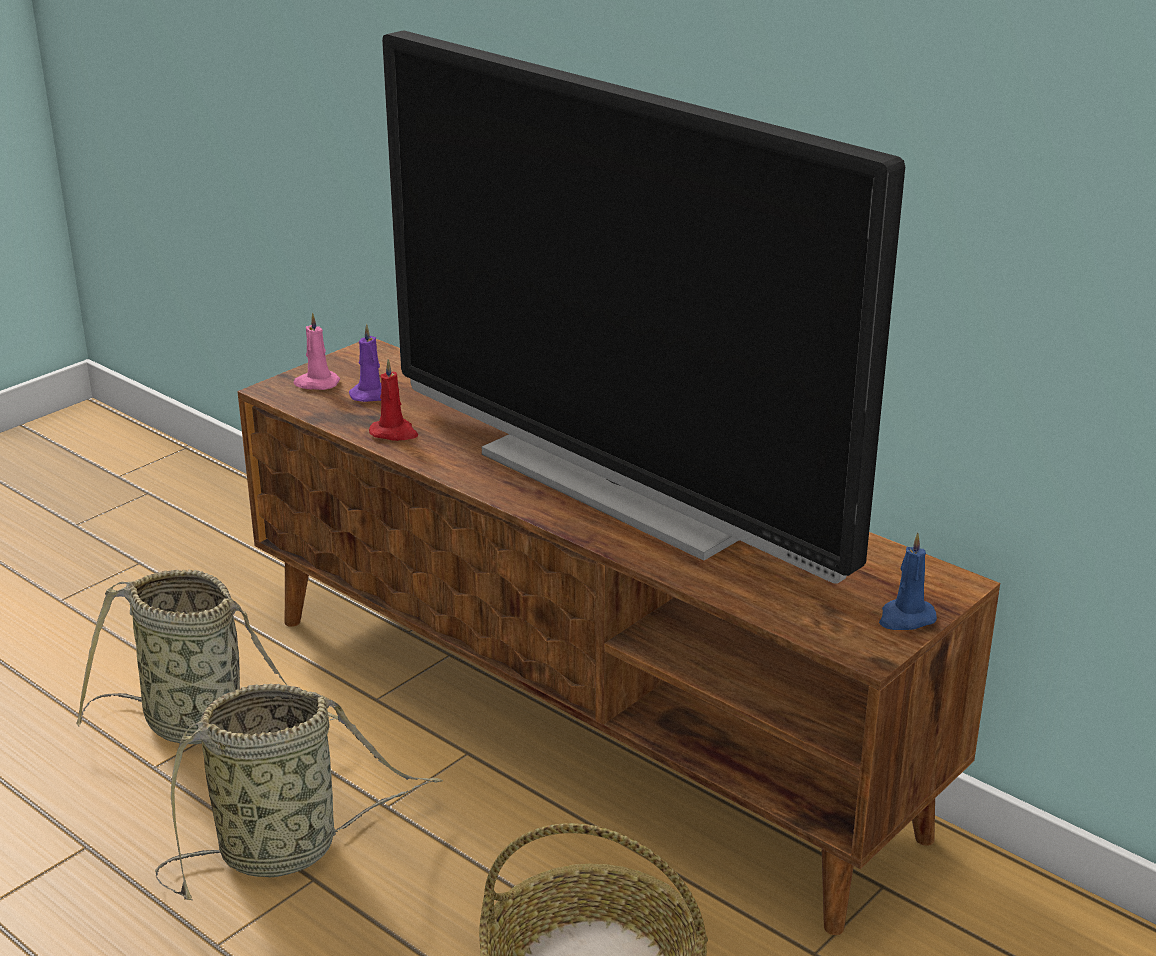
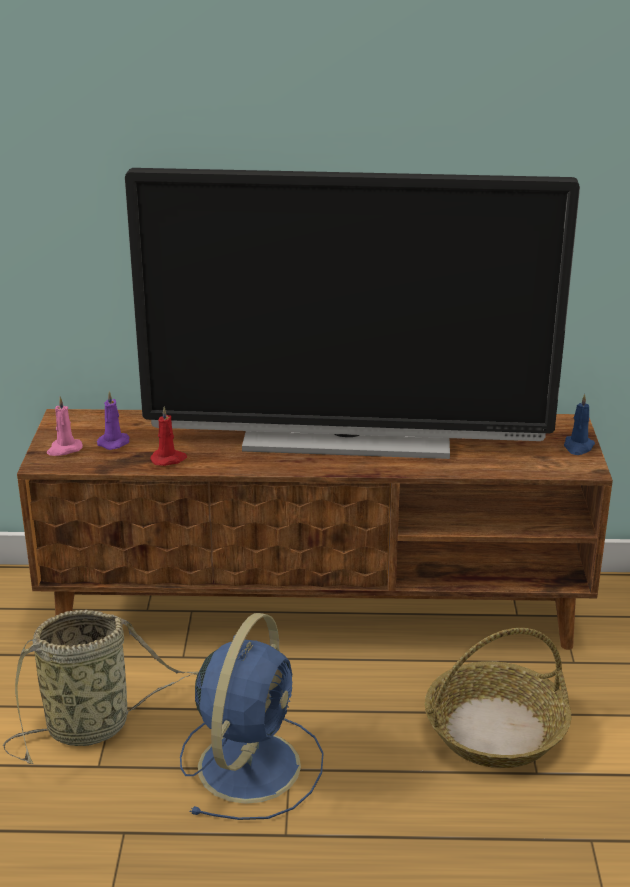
camera: 40 degrees left, 0 degrees up
basket [155,684,443,901] -> blue fan [180,613,323,820]

